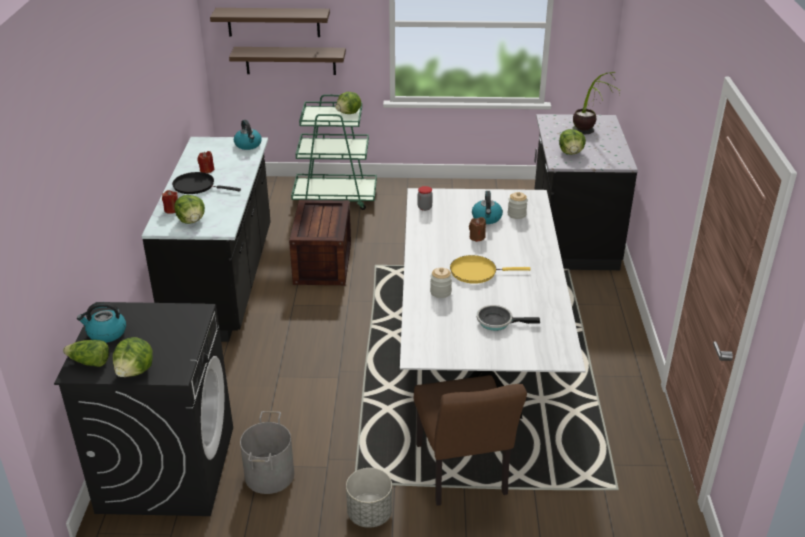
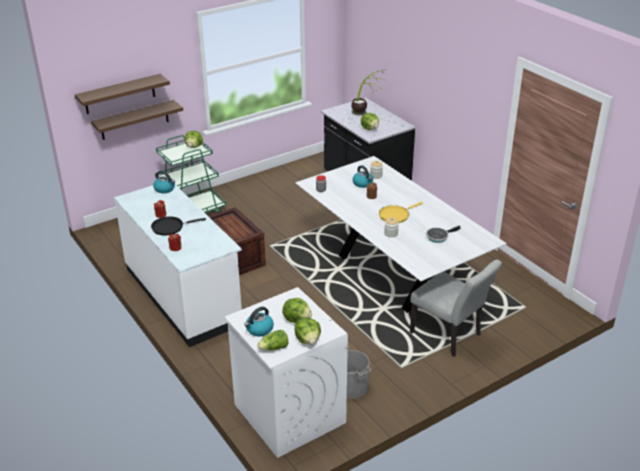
camera: 35 degrees left, 0 degrees up
black washing machine [54,302,233,516] -> white washing machine [224,287,348,458]
black counter [142,137,271,342] -> white counter [114,185,242,347]
lettuce [174,195,205,224] -> lettuce moved to [282,298,312,323]
grey planter [346,468,392,528] -> none
brown chair [414,375,527,505] -> grey chair [410,259,502,357]

